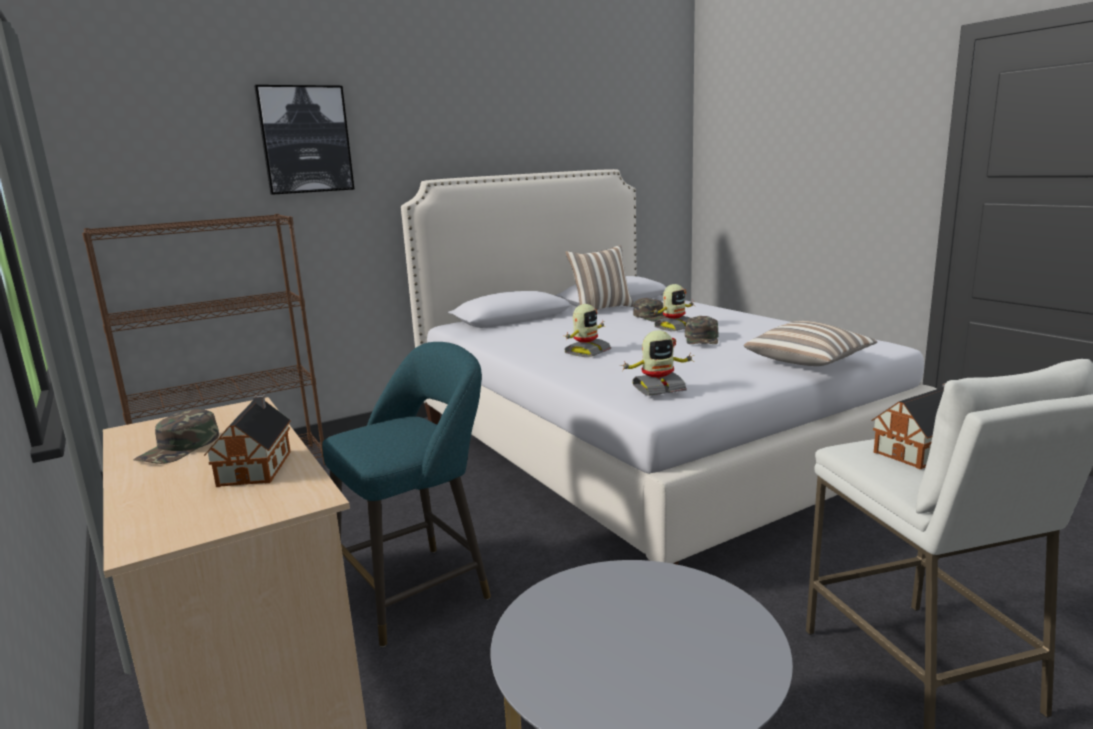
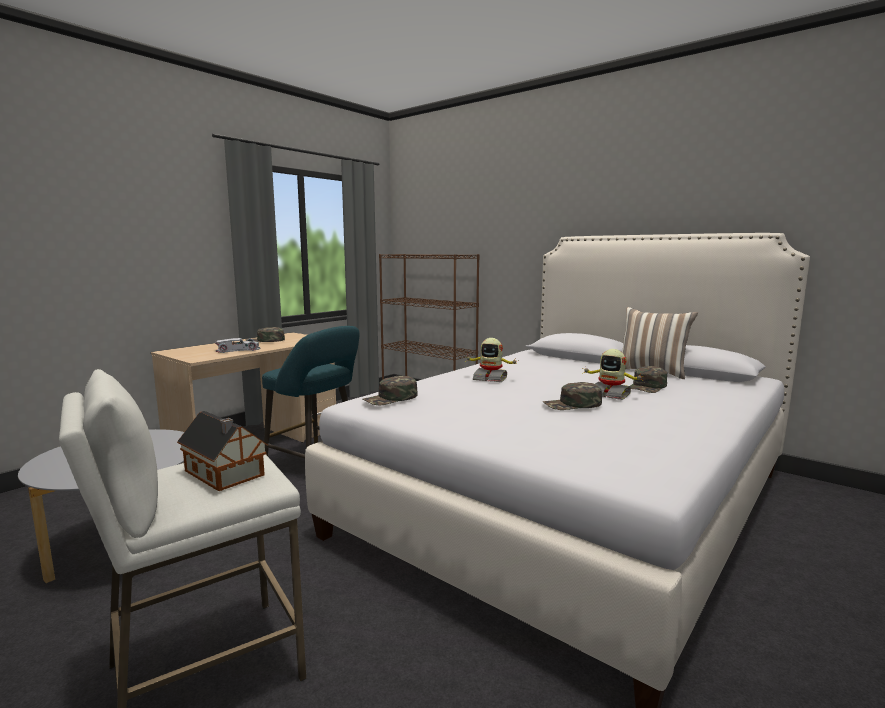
camera: 70 degrees right, 5 degrees down
toy house [204,394,291,487] -> white toy car [215,338,261,353]
picture [254,85,354,195] -> none
toy robot [622,330,695,396] -> green cap [363,376,418,405]
pillow [744,321,877,366] -> none

